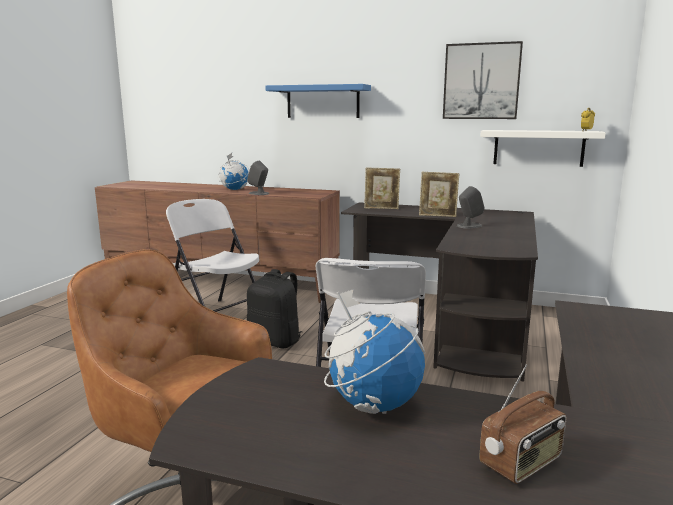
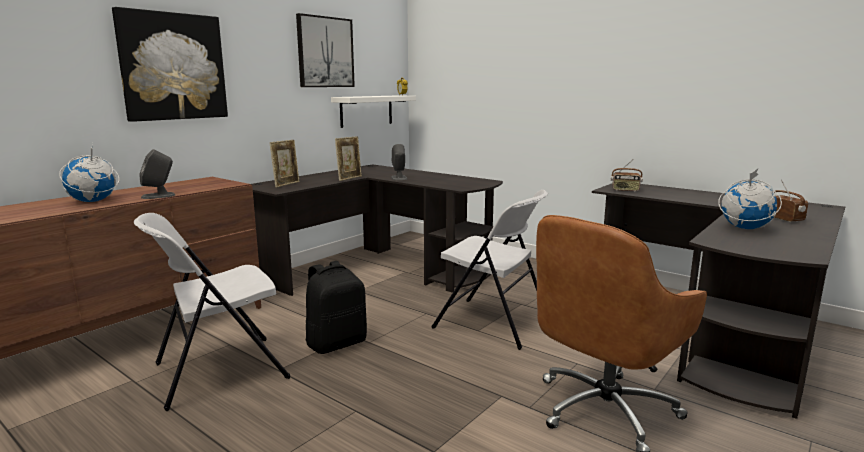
camera: 70 degrees left, 0 degrees up
blue shelf [265,84,371,118] -> picture [112,7,228,122]
none -> radio [611,160,643,191]

